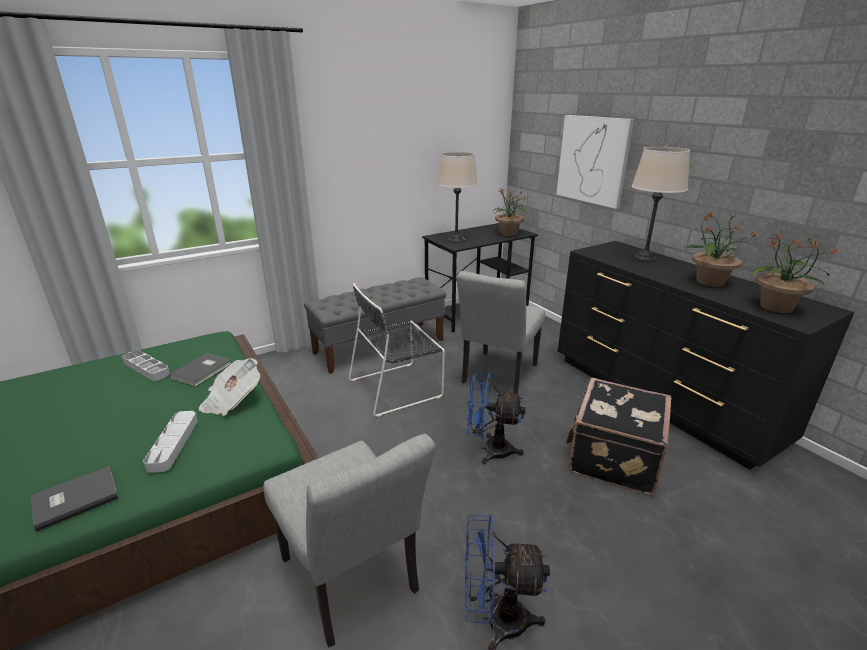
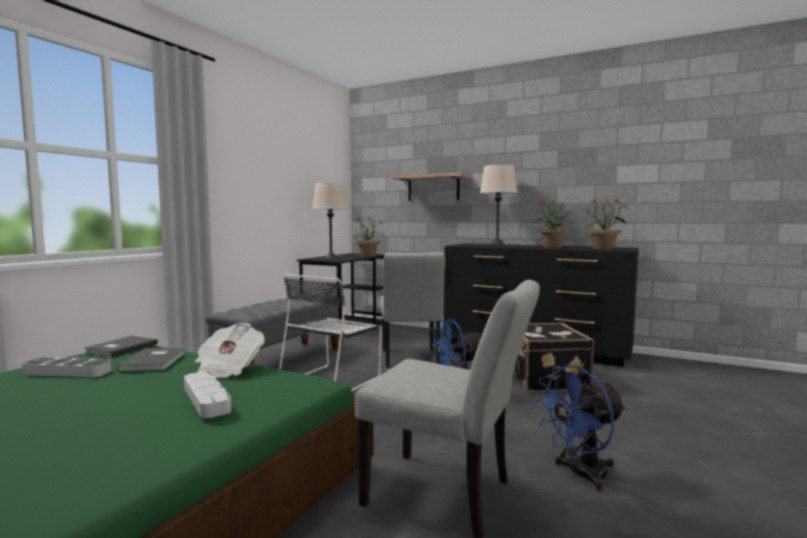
camera: 30 degrees left, 20 degrees down
grey book [31,466,118,532] -> grey book moved to [85,336,158,358]
picture [556,115,634,209] -> shelf [391,173,468,201]

